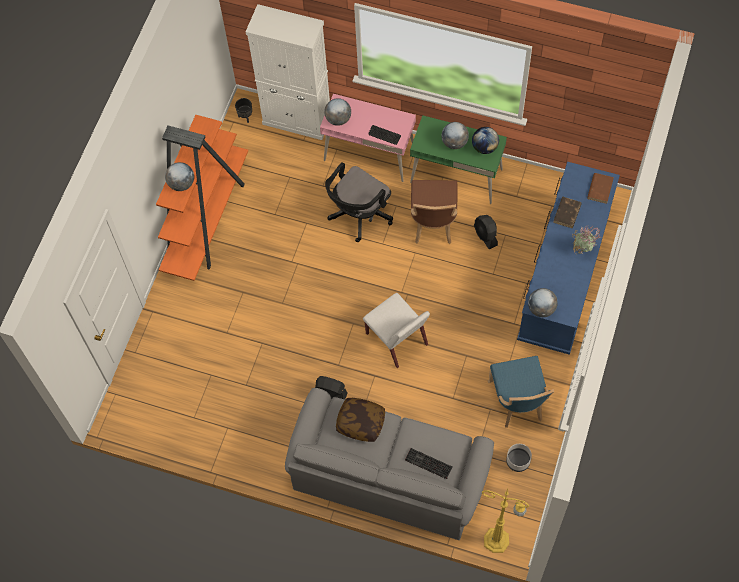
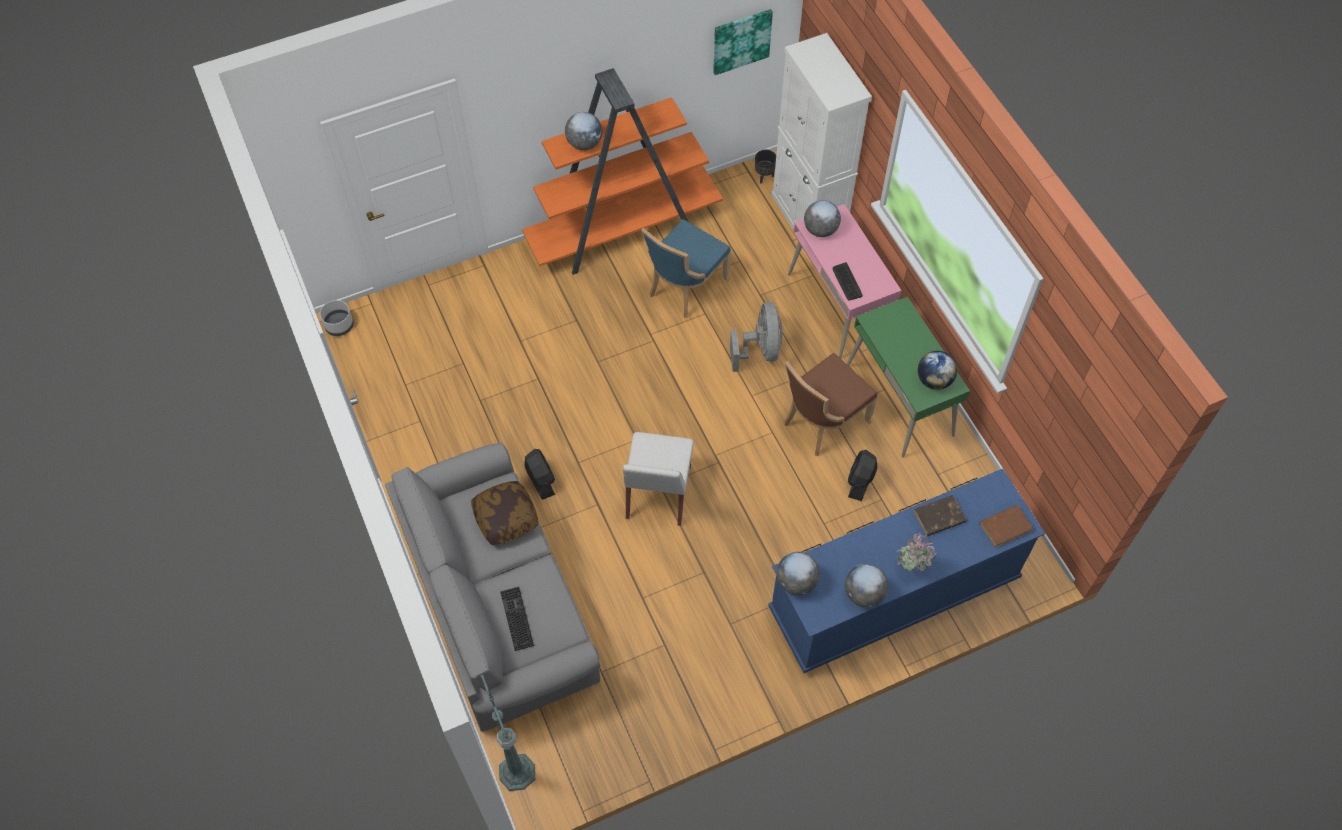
camera: 45 degrees right, 5 degrees down
black office chair [325,162,393,242] -> grey fan [730,302,783,372]
globe [442,122,469,149] -> globe moved to [845,564,888,607]
yellow floor lamp [482,489,529,553] -> green floor lamp [480,675,536,791]
blue chair [488,356,554,428] -> blue chair moved to [641,219,731,318]
grey planter [506,444,532,472] -> grey planter moved to [320,300,354,336]
none -> picture [713,9,773,75]

